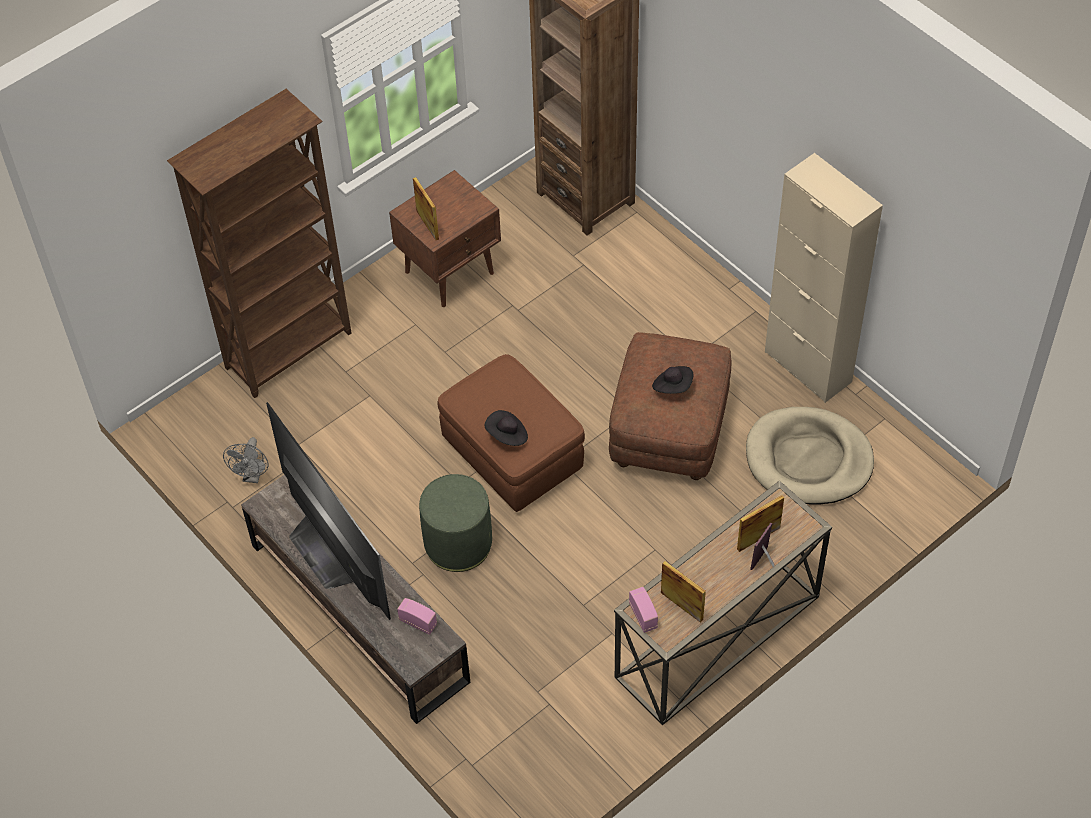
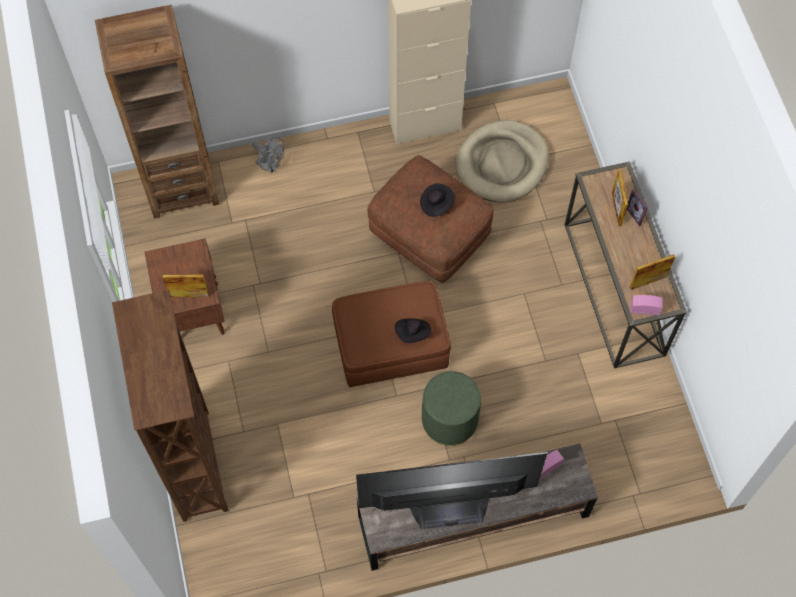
camera: 65 degrees left, 10 degrees up
grey fan [223,437,268,483] -> grey fan moved to [252,137,284,173]

